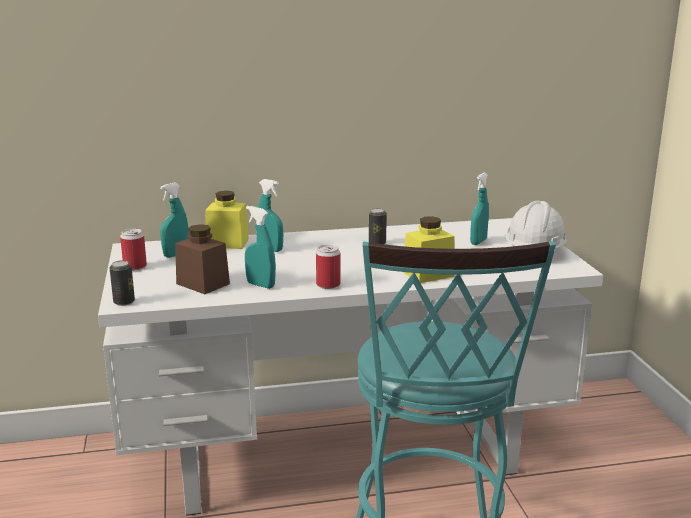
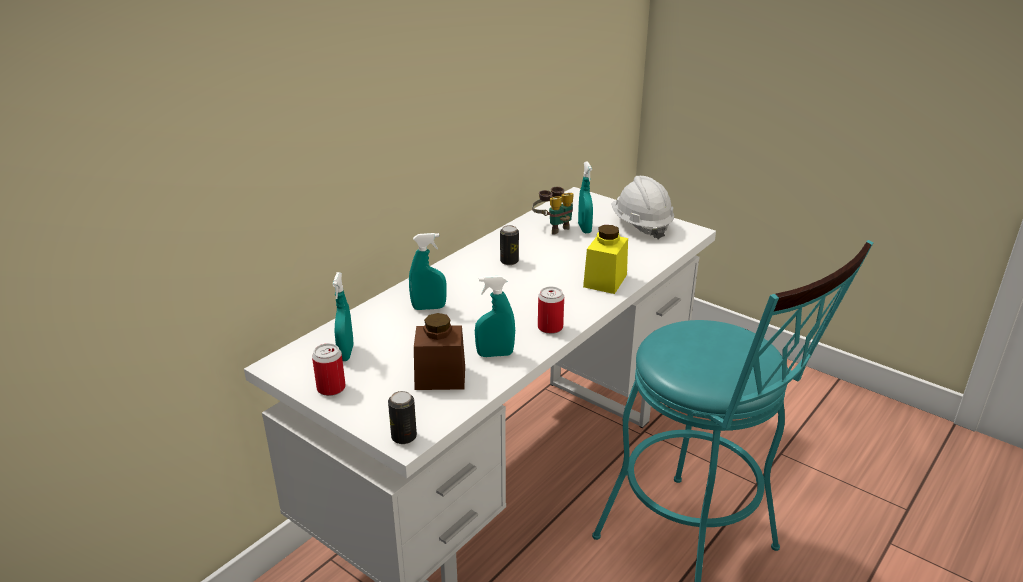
camera: 40 degrees left, 10 degrees up
yellow jar [205,191,249,249] -> none
none -> binoculars [532,187,574,235]

